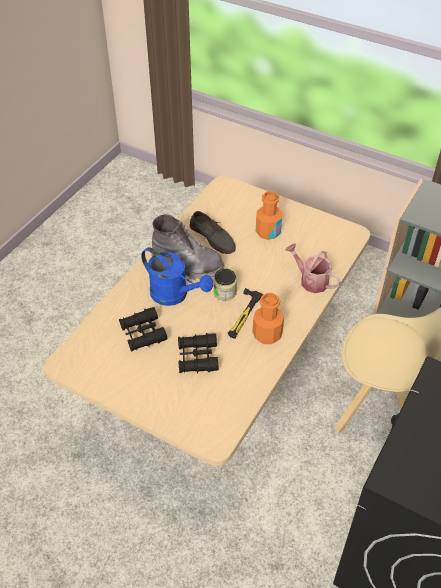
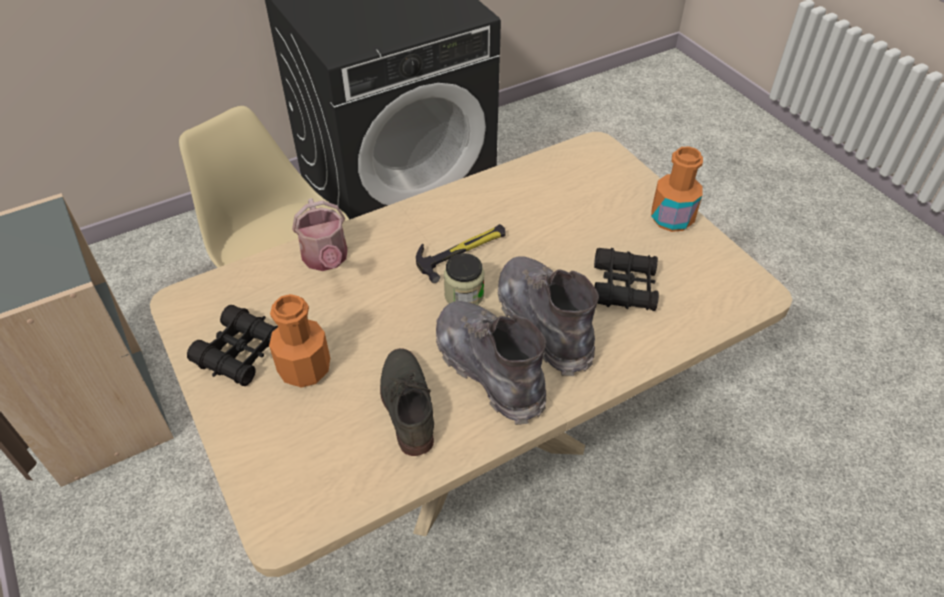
camera: 150 degrees left, 0 degrees up
blue watering can [141,248,213,306] -> grey boot [497,256,599,376]
black binoculars [178,333,219,374] -> black binoculars moved to [187,305,278,386]
orange bottle [253,293,284,344] -> orange bottle moved to [651,146,703,232]

